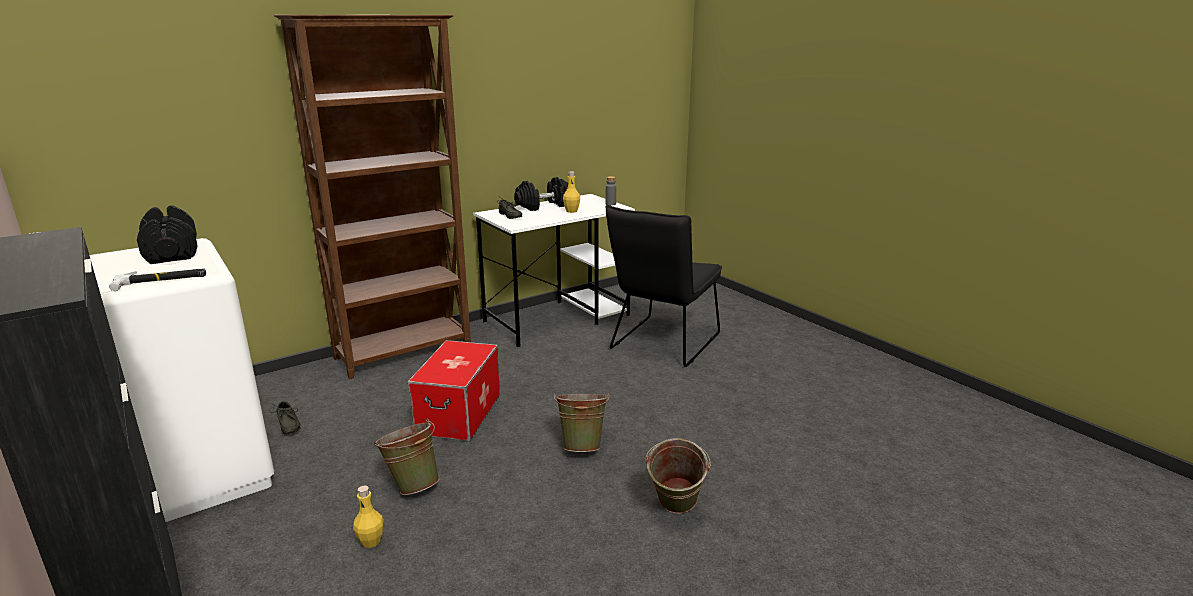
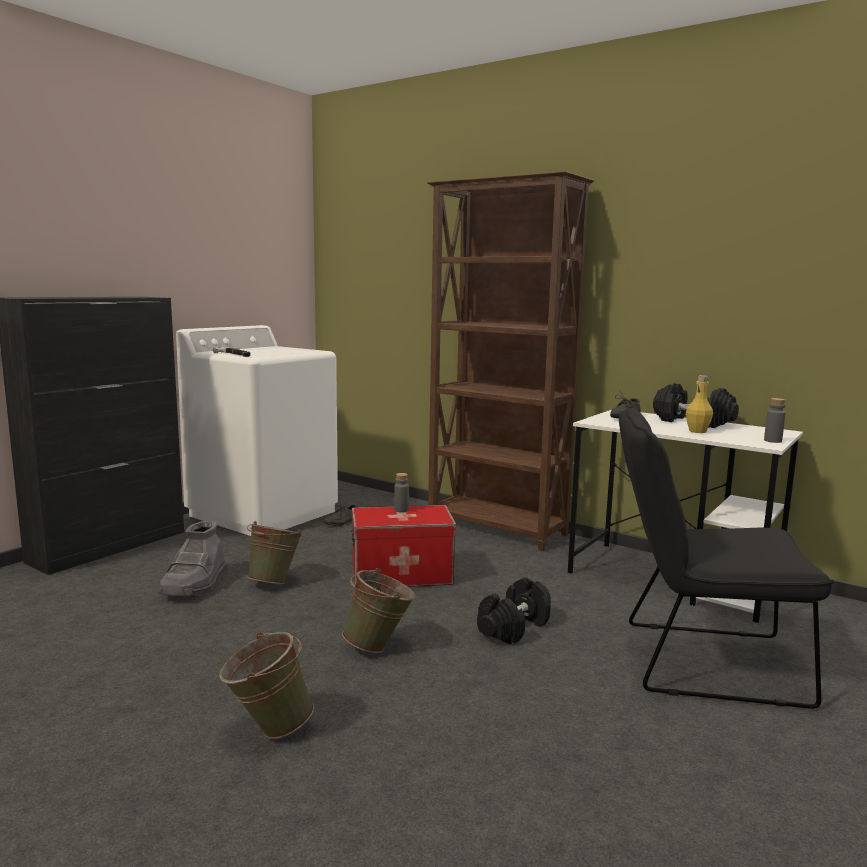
camera: 70 degrees right, 10 degrees down
black dumbbell [137,205,197,264] -> black dumbbell moved to [477,577,551,644]
yellow bottle [353,485,384,548] -> grey boot [158,521,228,596]
none -> grey bottle [394,473,409,512]

